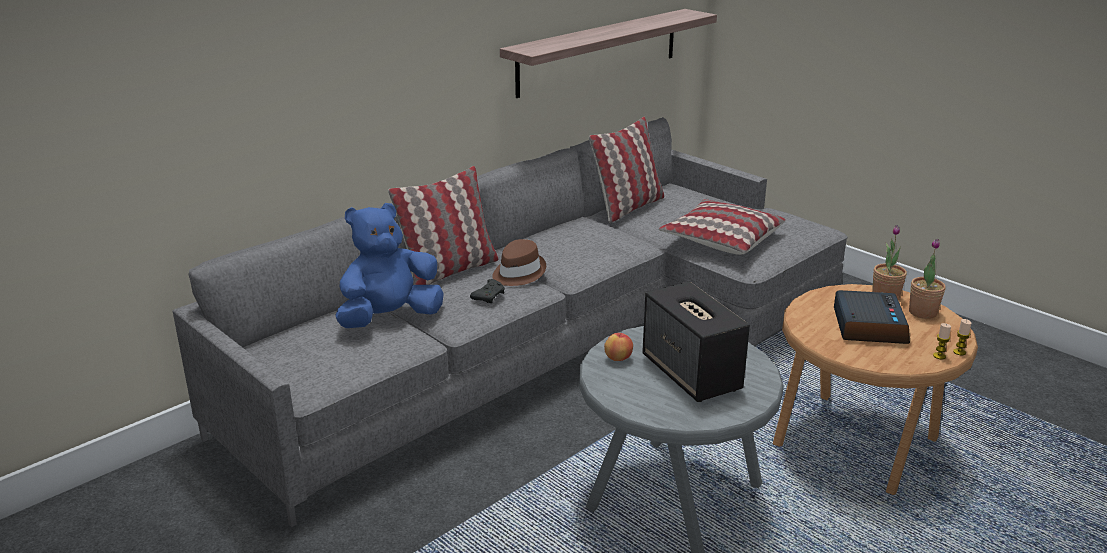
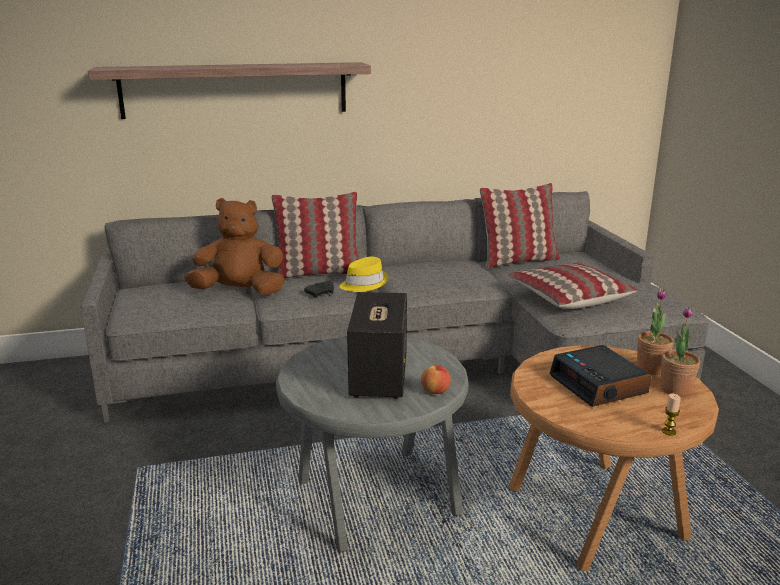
camera: 30 degrees right, 5 degrees down
blue plush toy [335,203,444,328] -> brown plush toy [185,198,285,295]
brown hat [492,239,546,286] -> yellow hat [339,257,388,292]
shelf [500,9,717,98] -> shelf moved to [88,62,371,119]
apple [604,333,633,361] -> apple moved to [421,365,451,394]
alarm clock [834,290,910,344] -> alarm clock turned 120 degrees clockwise [550,345,651,407]
candle [933,323,951,359] -> none

